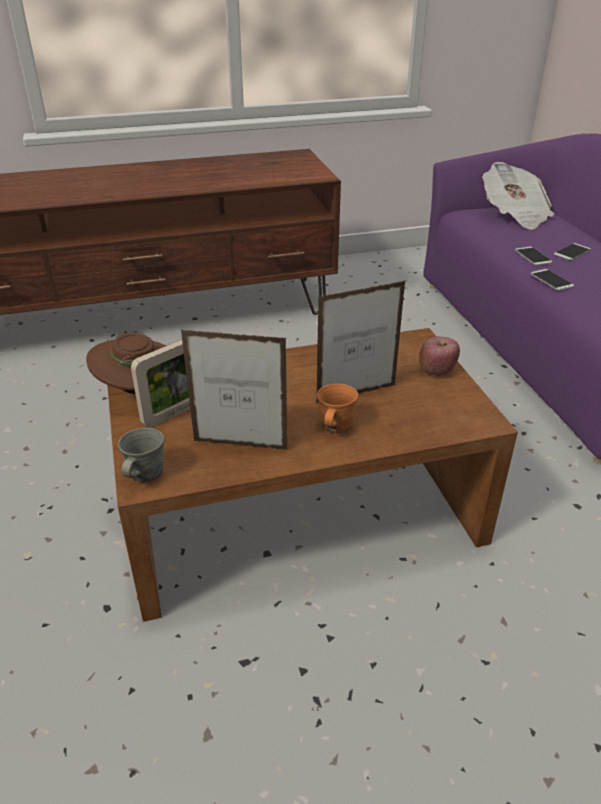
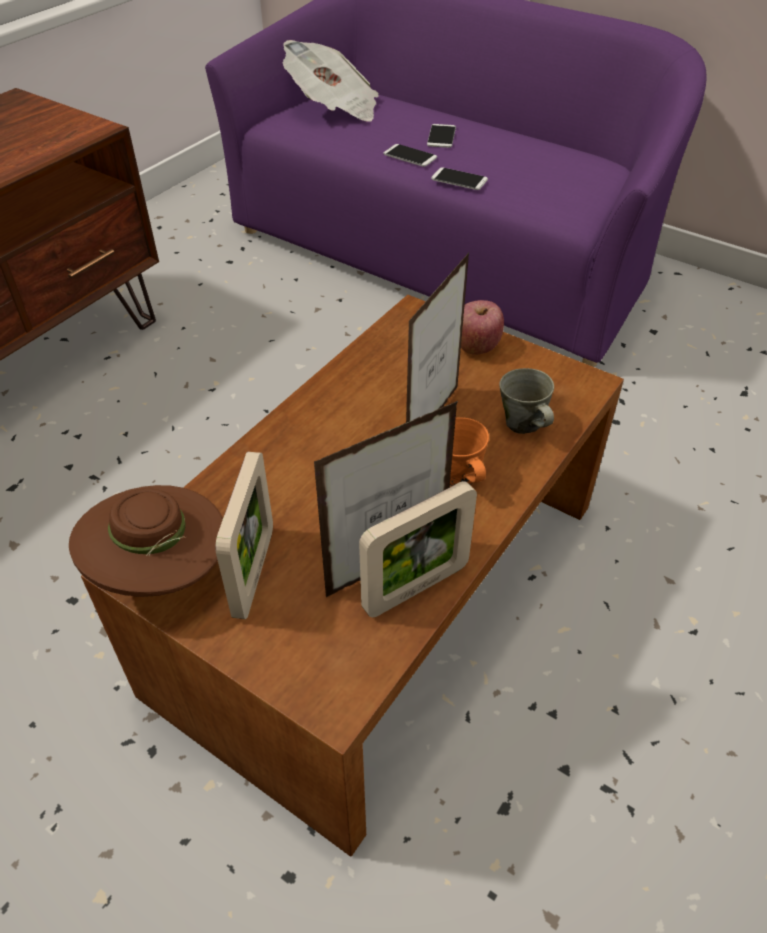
camera: 40 degrees left, 10 degrees up
grey mug [118,428,164,483] -> grey mug moved to [499,368,554,434]
none -> picture frame [359,481,477,617]

